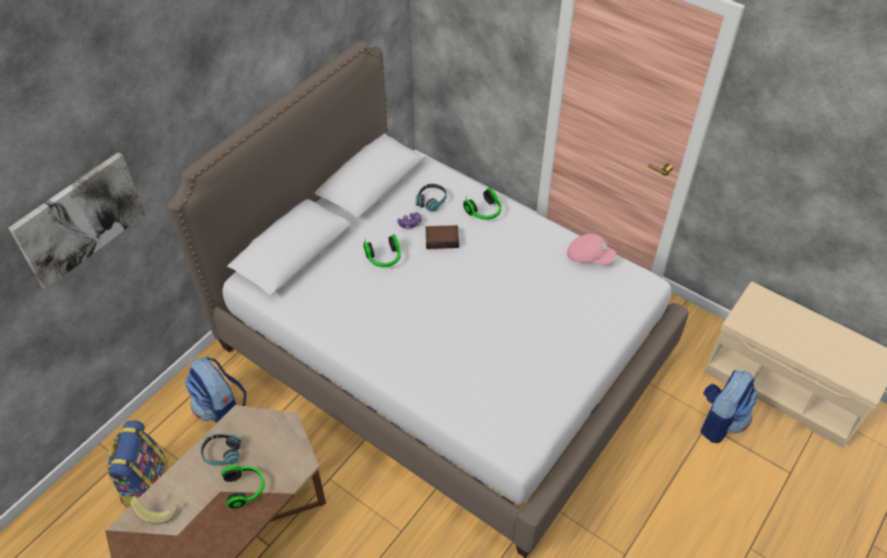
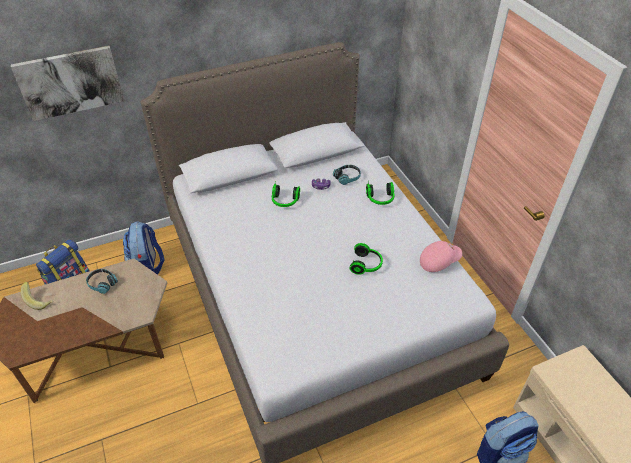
camera: 30 degrees right, 5 degrees down
headphones [221,466,264,509] -> headphones moved to [350,243,383,275]
book [426,225,459,249] -> none
pink cap [567,234,616,265] -> pink cap turned 75 degrees counterclockwise [420,241,462,272]

